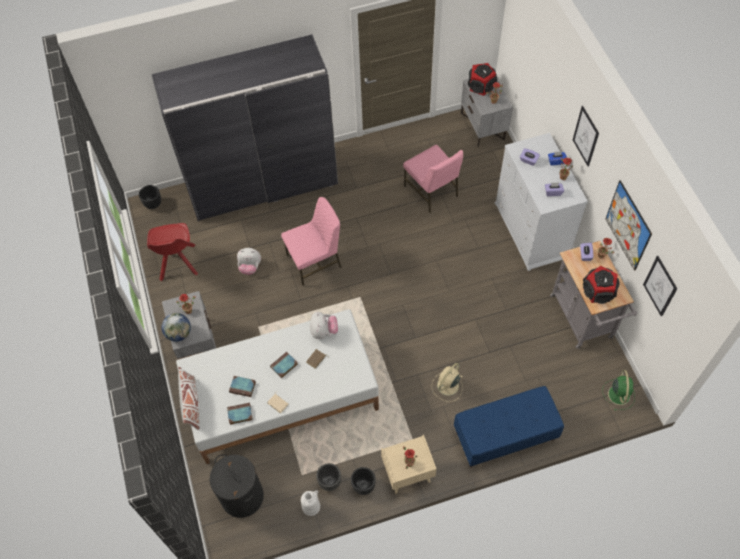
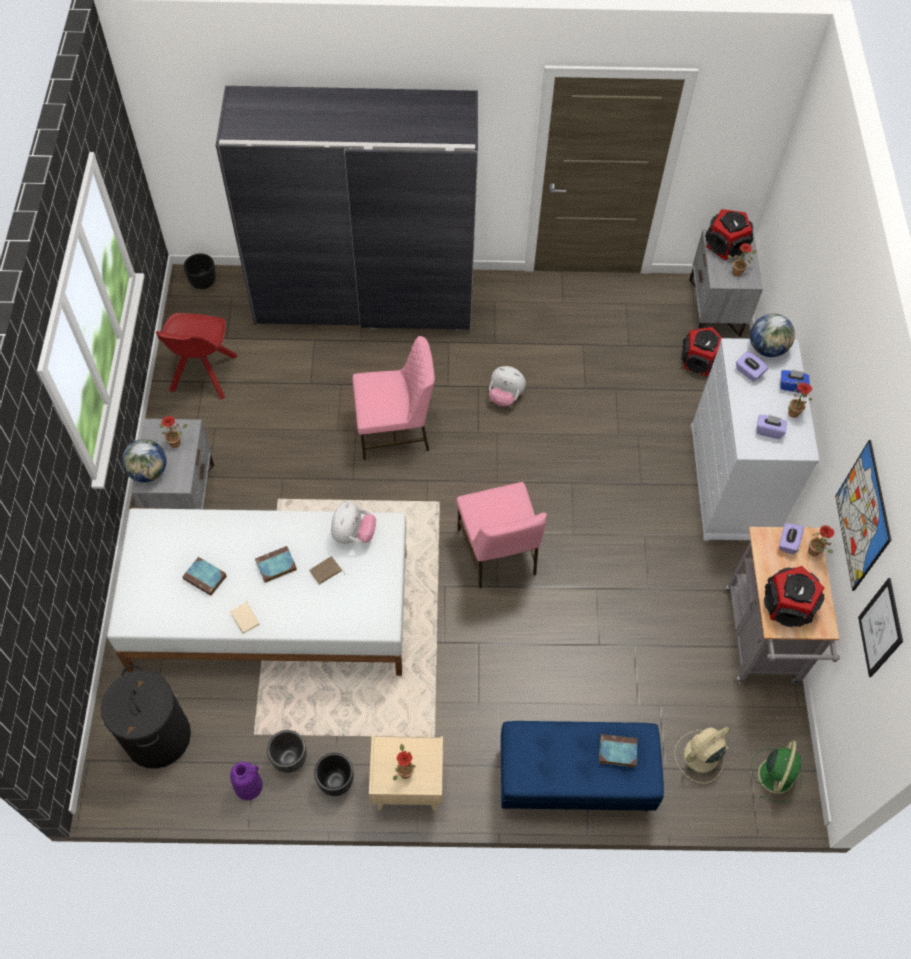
camera: 15 degrees right, 0 degrees up
white pillow [178,367,200,430] -> none
book [227,403,253,425] -> book moved to [599,734,637,767]
plush toy [237,248,261,275] -> plush toy moved to [489,366,526,406]
white vase [301,490,320,516] -> purple vase [230,762,263,800]
pink chair [403,145,463,213] -> pink chair moved to [457,482,547,588]
beige fan [432,363,463,402] -> beige fan moved to [674,727,730,783]
picture [573,106,599,166] -> none
none -> speaker [681,327,723,376]
none -> globe [750,313,795,357]

